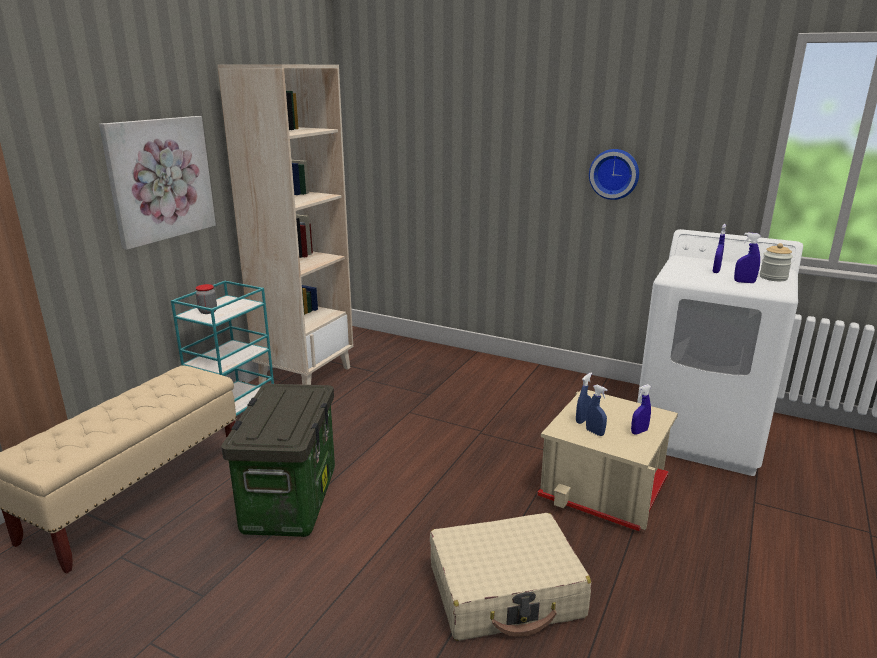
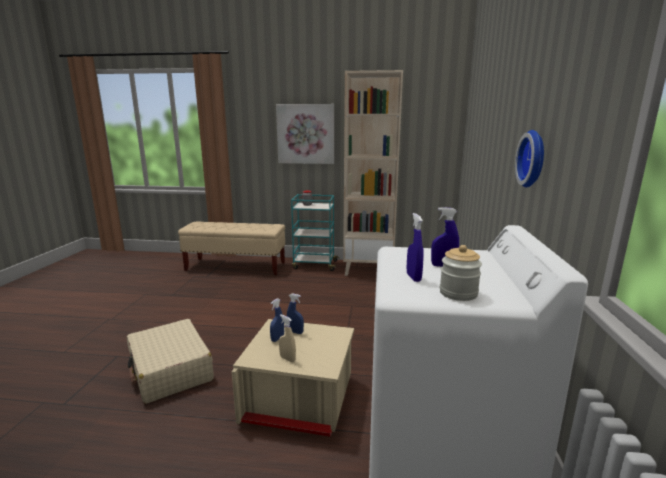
camera: 70 degrees right, 5 degrees down
storage box [221,384,335,537] -> none
blue spray bottle [631,384,651,435] -> beige spray bottle [279,314,296,362]

